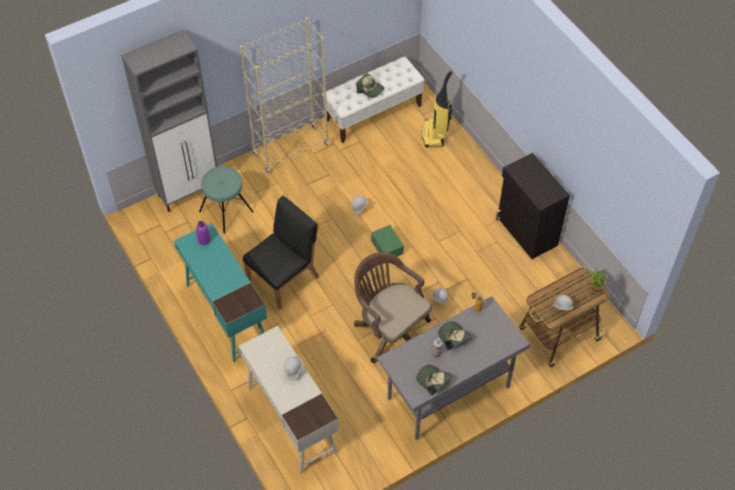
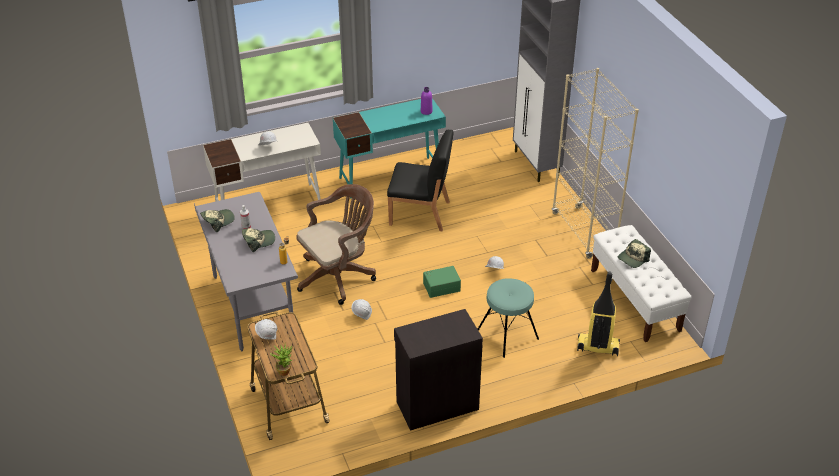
camera: 100 degrees right, 15 degrees down
turquoise stool [199,166,254,234] -> turquoise stool moved to [478,278,539,358]
black chair [243,196,319,310] -> black chair turned 45 degrees counterclockwise [387,130,454,231]

